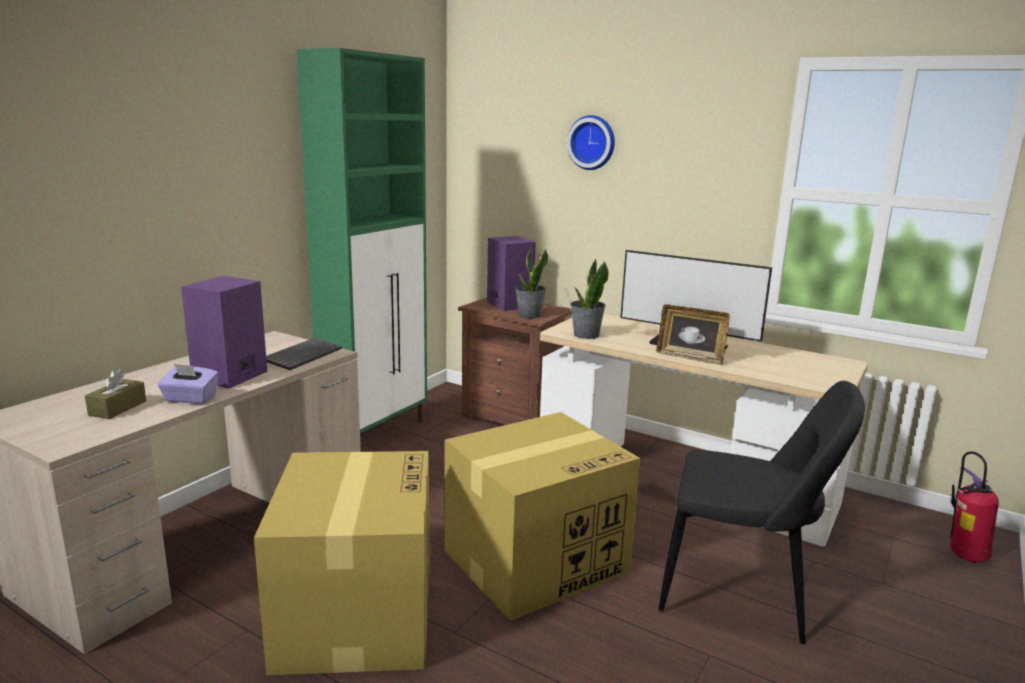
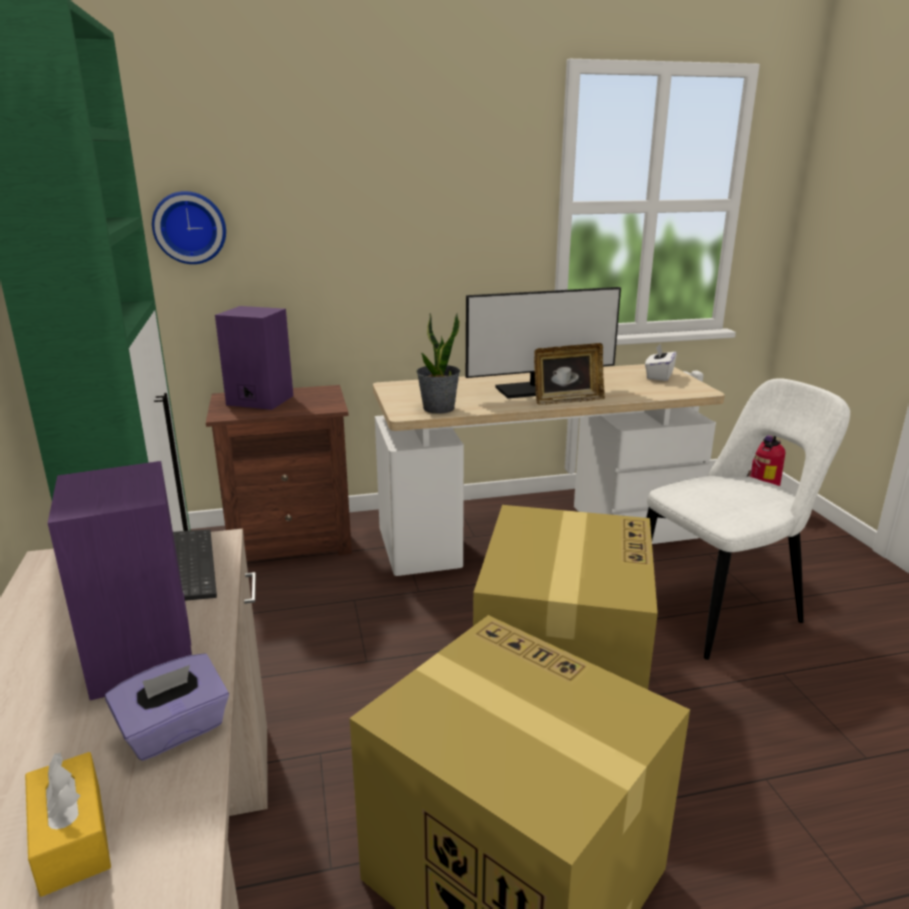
camera: 45 degrees left, 5 degrees up
brown tissue box [85,369,146,419] -> yellow tissue box [25,751,111,897]
potted plant [515,248,548,318] -> none
wall clock [567,115,615,170] -> wall clock moved to [152,191,226,264]
black chair [659,381,865,644] -> white chair [646,378,850,660]
none -> white tissue box [645,343,677,381]

